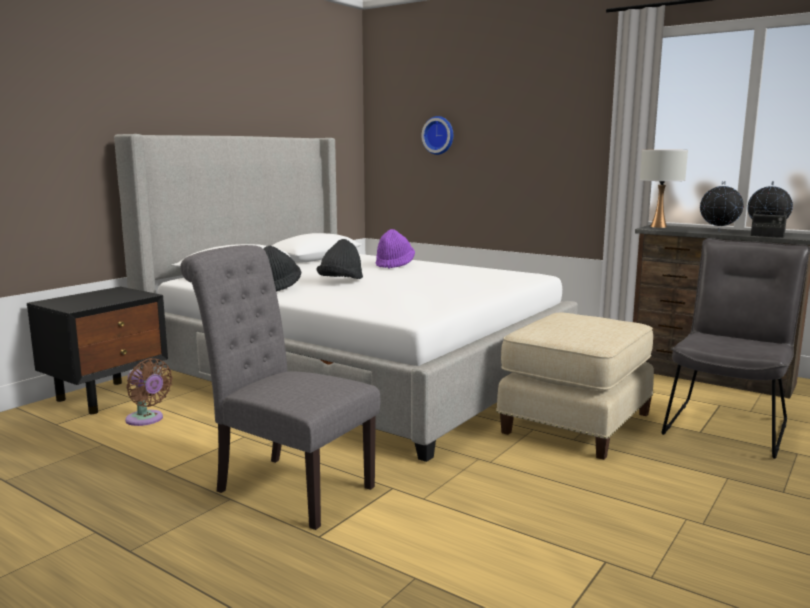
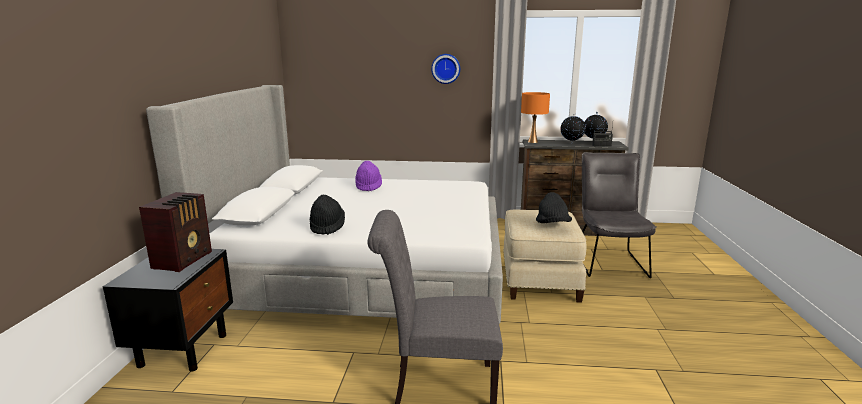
camera: 30 degrees left, 5 degrees up
brown fan [125,358,173,426] -> none
black hat [316,239,363,279] -> black hat moved to [536,192,572,223]
wall clock [421,116,453,155] -> wall clock moved to [431,54,460,84]
white table lamp [640,150,688,228] -> orange table lamp [521,92,550,143]
none -> radio [139,192,212,272]

